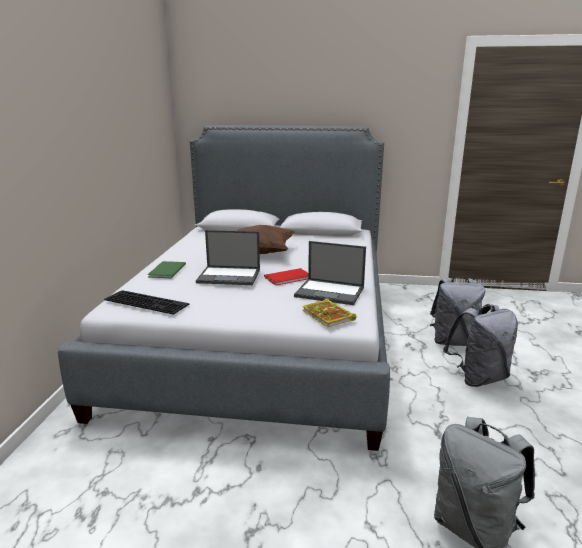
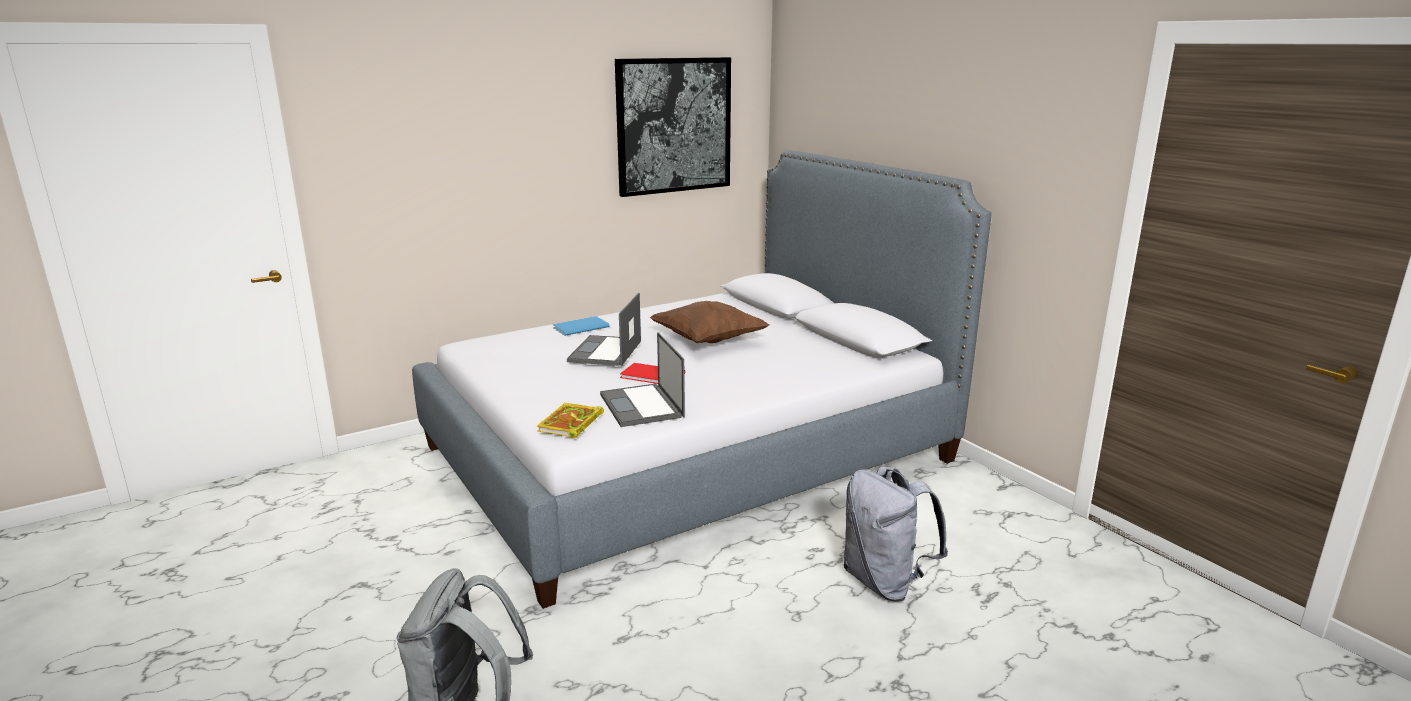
camera: 50 degrees right, 0 degrees up
keyboard [104,290,189,315] -> none
green book [148,261,186,278] -> blue book [553,316,610,336]
laptop [196,230,260,285] -> laptop turned 45 degrees clockwise [567,293,641,366]
grey backpack [443,304,518,387] -> none
none -> picture [615,57,731,197]

